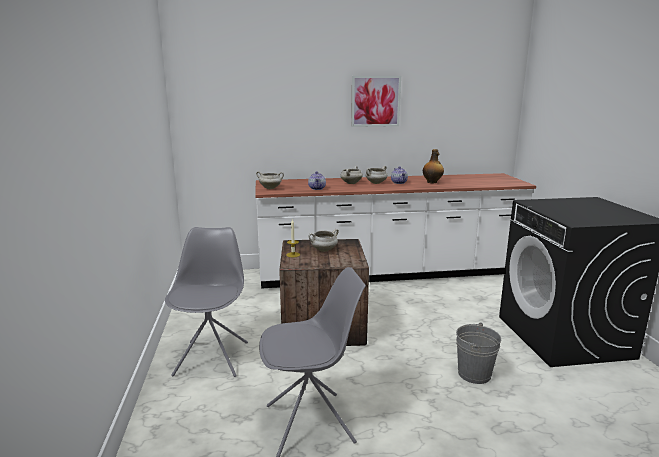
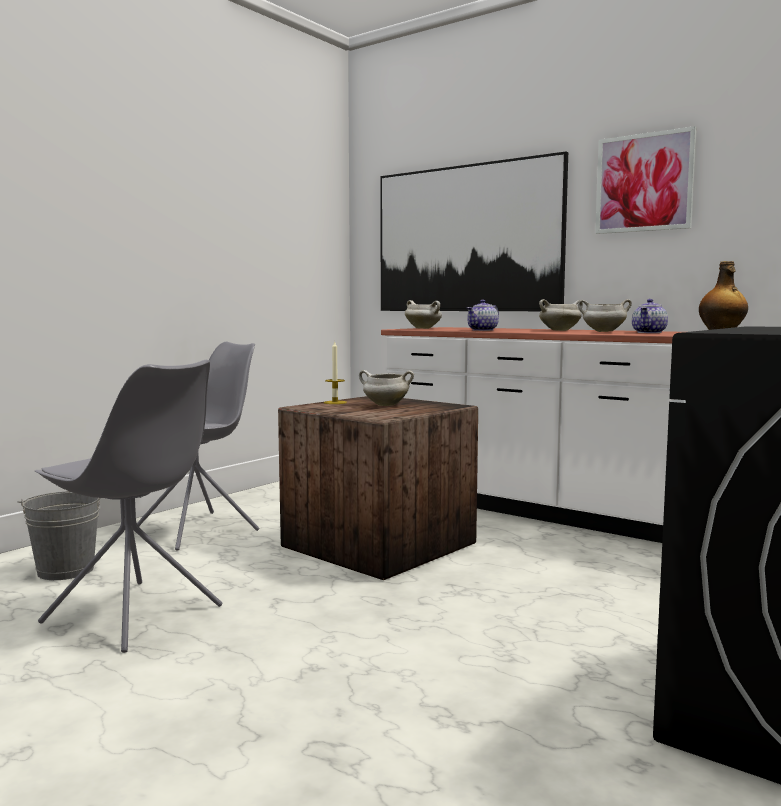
camera: 45 degrees right, 10 degrees down
grey bucket [456,322,501,384] -> grey bucket moved to [17,491,101,580]
none -> picture [380,151,568,311]

